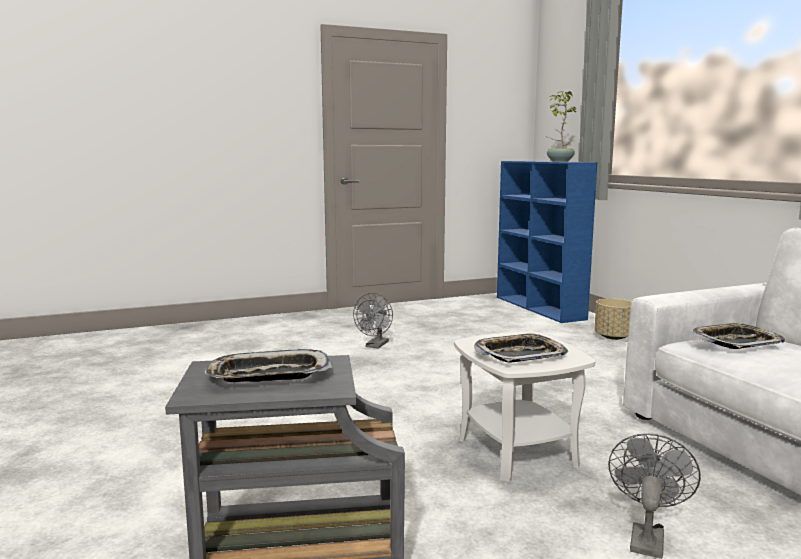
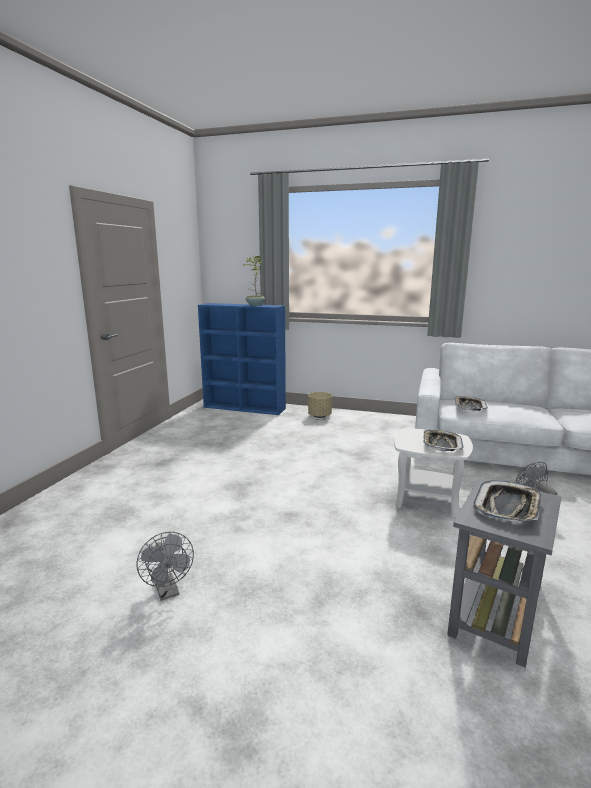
camera: 50 degrees left, 5 degrees up
grey fan [353,293,393,348] -> grey fan moved to [137,532,194,601]

